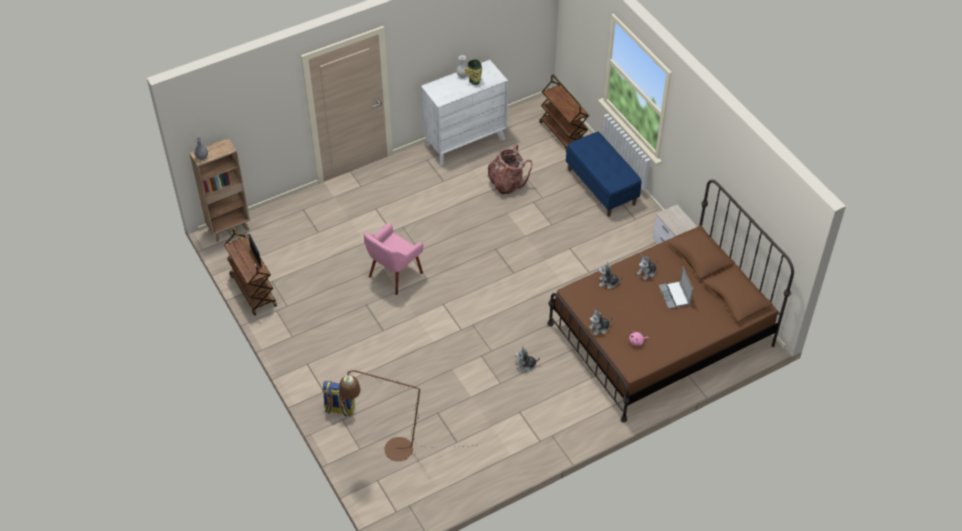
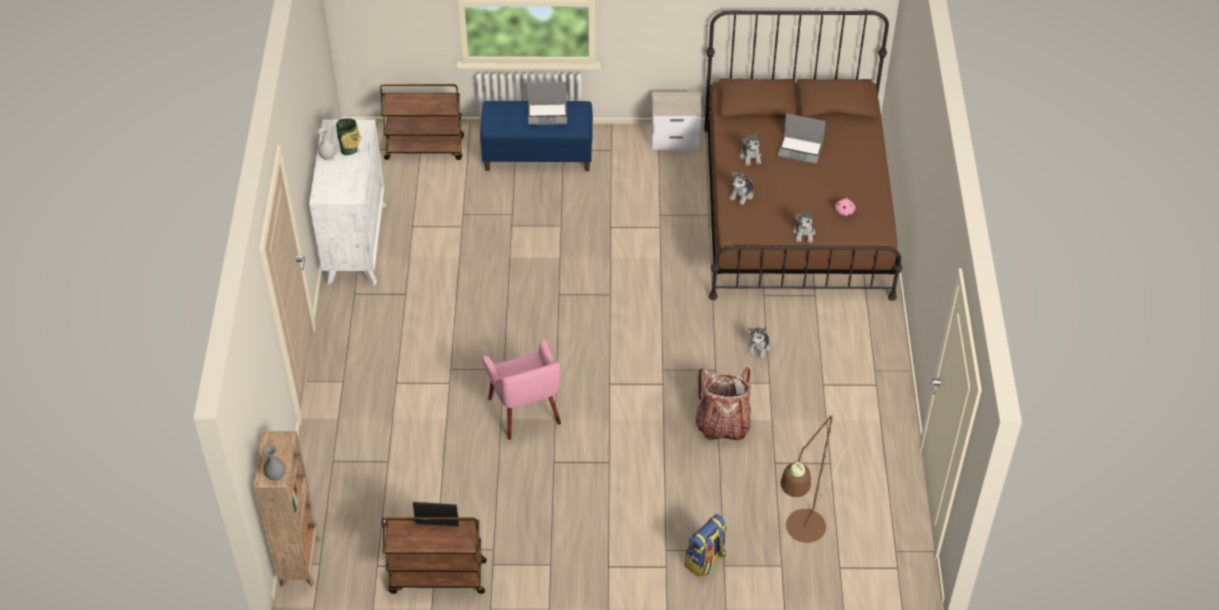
camera: 60 degrees left, 0 degrees up
backpack [488,144,532,195] -> backpack moved to [696,367,751,441]
none -> laptop [527,82,567,125]

